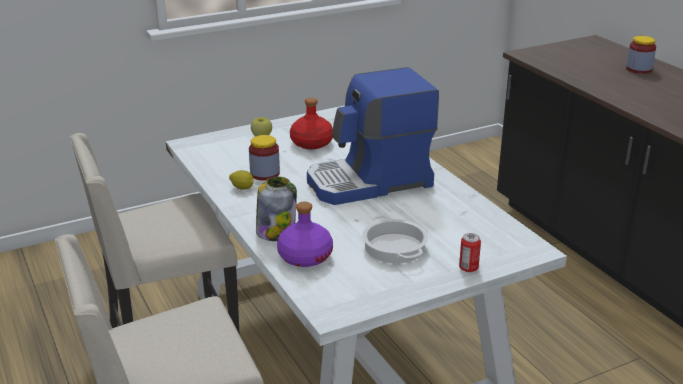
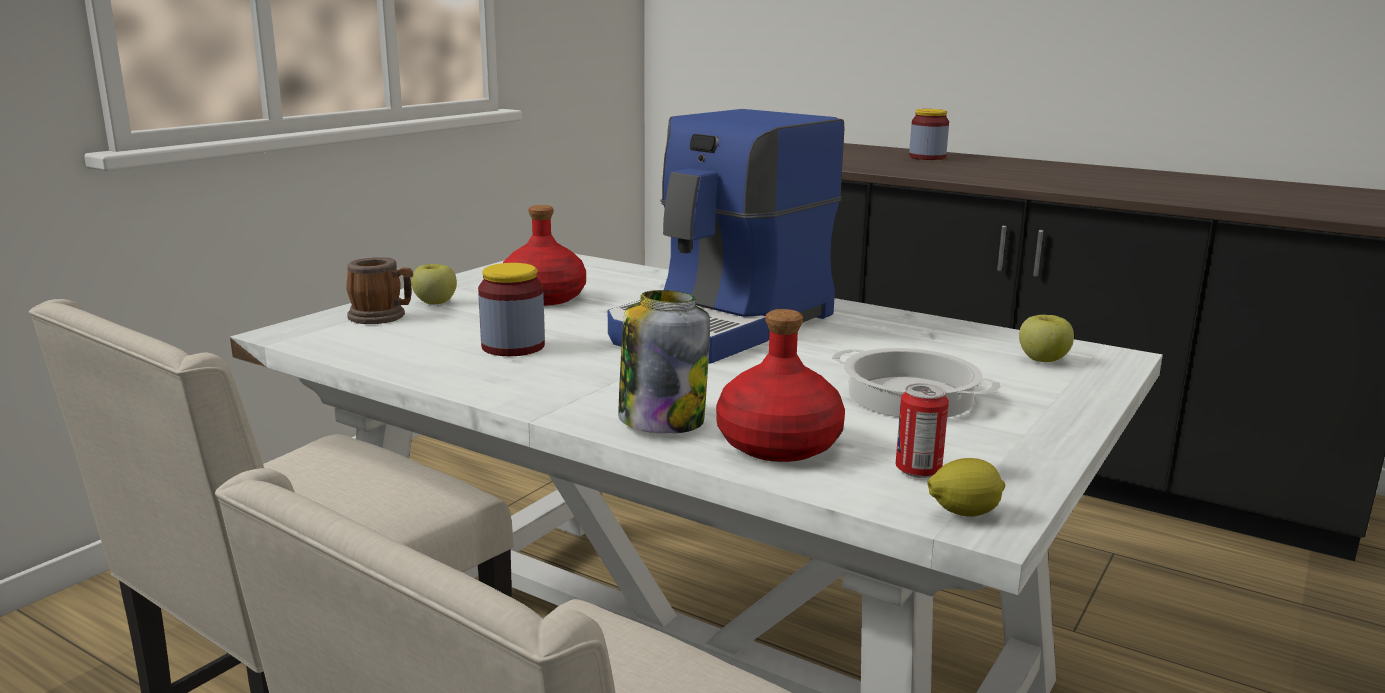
camera: 30 degrees left, 10 degrees down
lemon [229,170,254,190] -> lemon moved to [927,458,1005,517]
purple bottle [277,201,333,267] -> red bottle [716,309,845,462]
can [459,233,481,272] -> can moved to [896,383,949,478]
none -> mug [346,257,413,324]
none -> apple [1019,315,1074,362]

